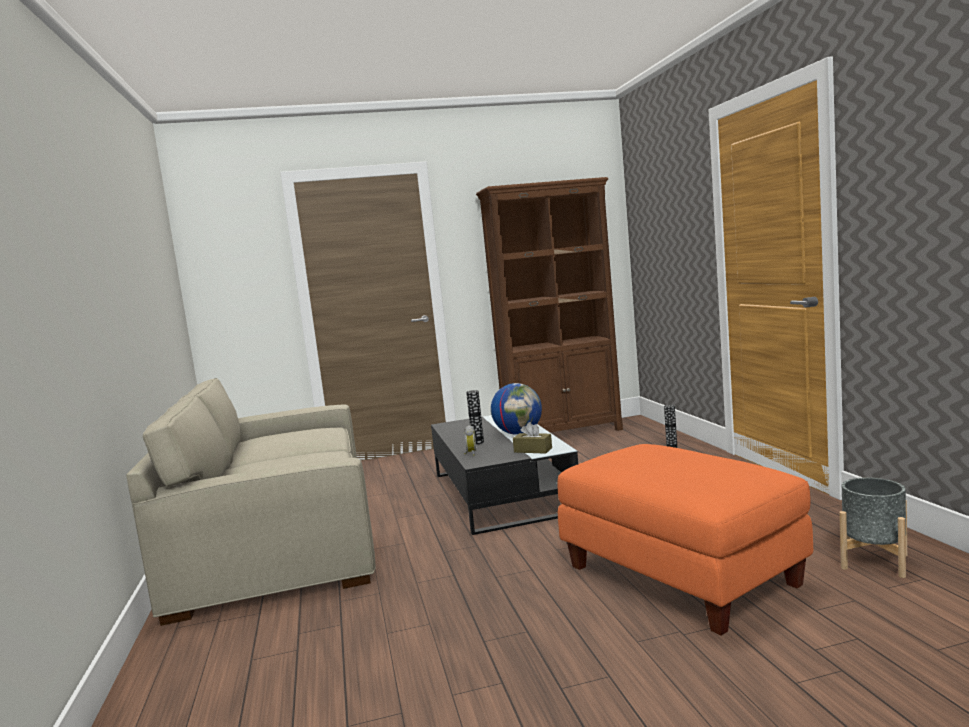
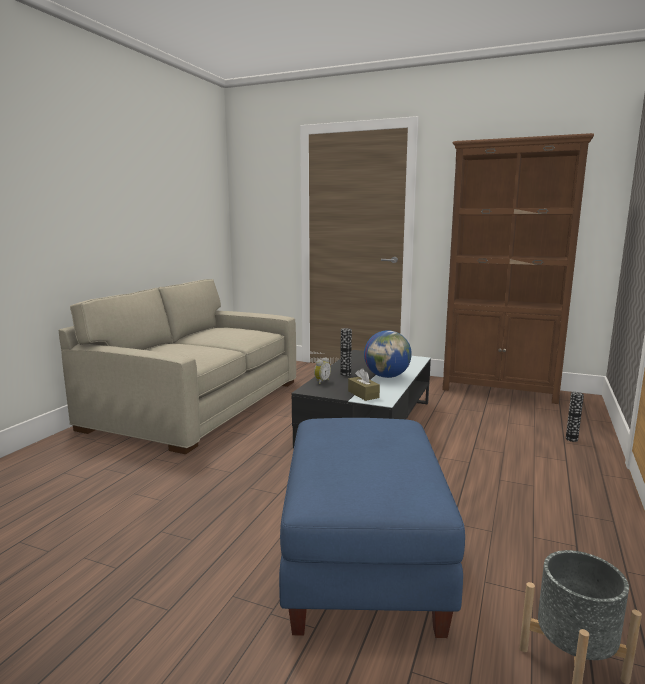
camera: 35 degrees right, 5 degrees up
orange ottoman [558,444,813,635] -> blue ottoman [279,418,465,638]

